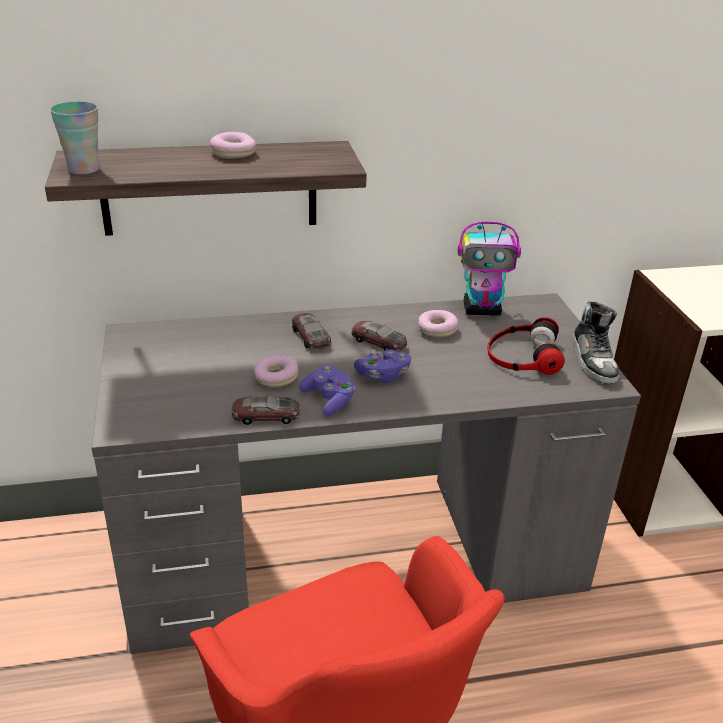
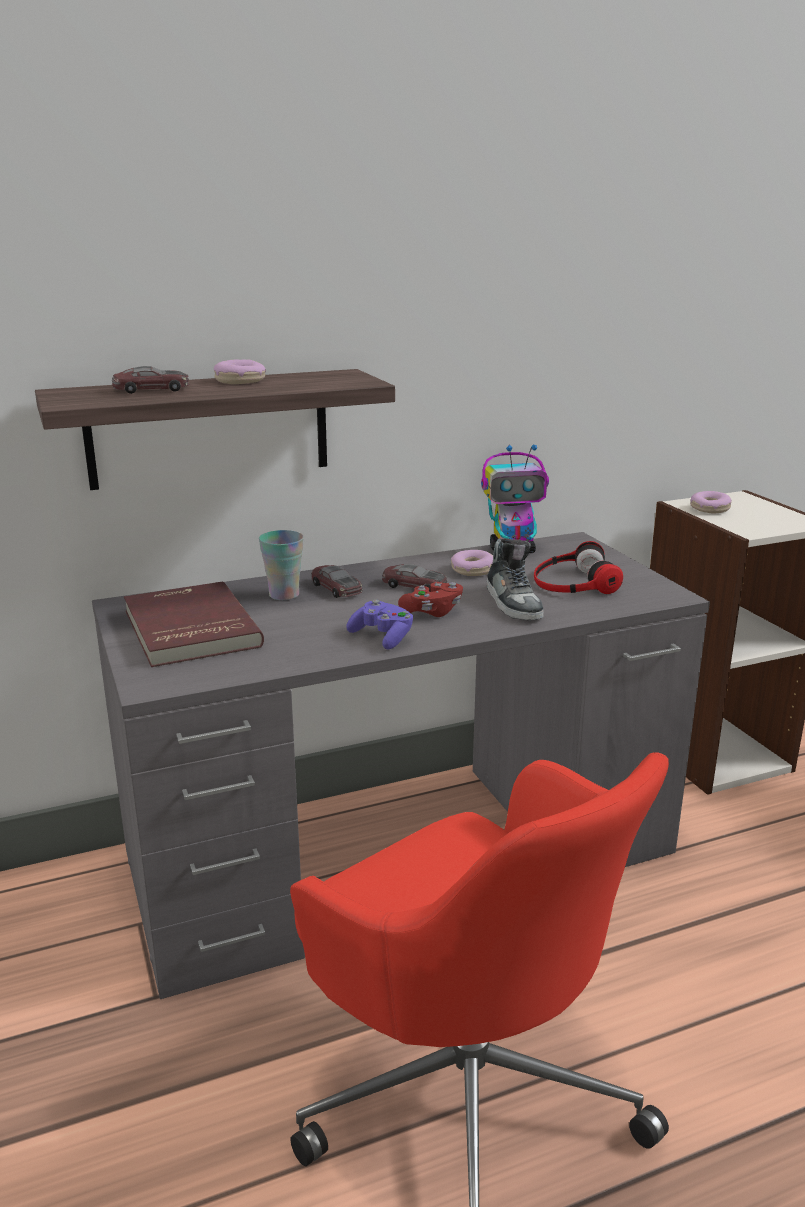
camera: 10 degrees left, 10 degrees down
cup [50,102,99,174] -> cup moved to [259,530,304,600]
toy car [232,395,300,425] -> toy car moved to [112,366,189,394]
donut [254,355,298,387] -> donut moved to [690,491,732,513]
purple game controller [354,350,411,383] -> red game controller [398,582,463,617]
shoe [573,301,619,384] -> shoe moved to [487,538,544,620]
none -> red book [124,581,264,667]

